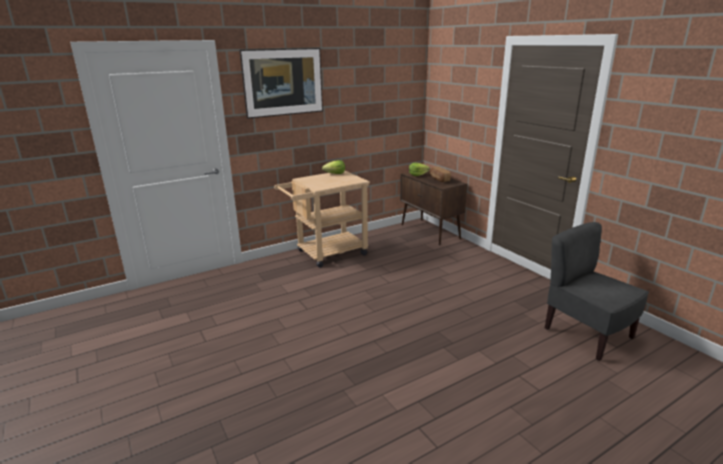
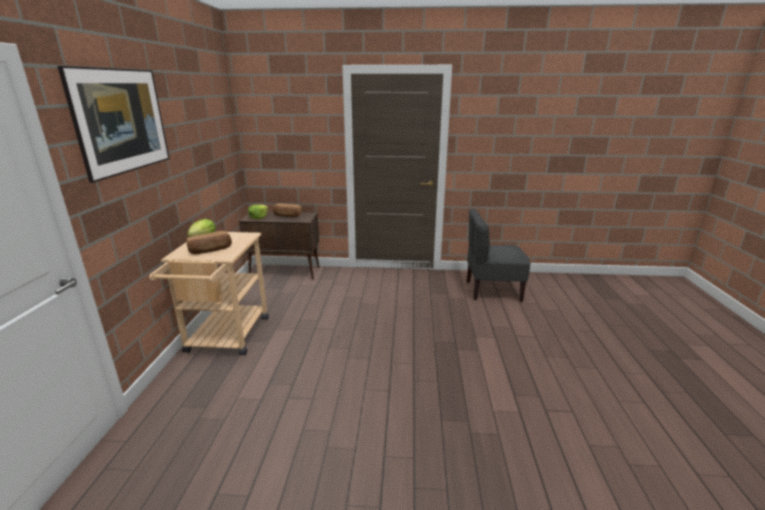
camera: 55 degrees left, 0 degrees up
none -> bread [186,231,232,255]

